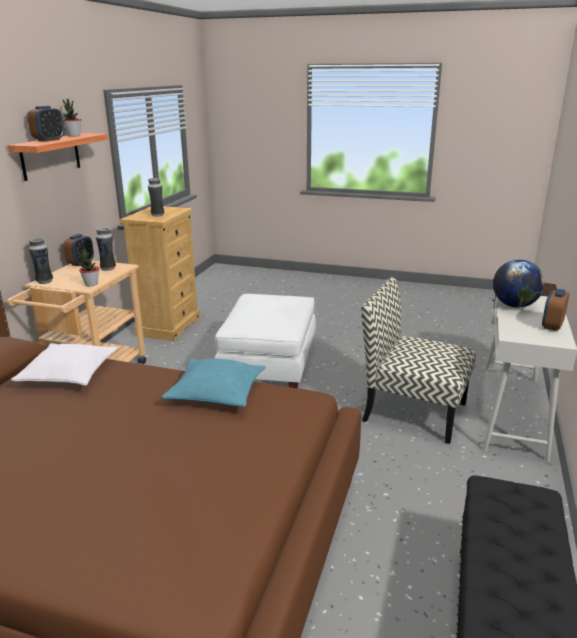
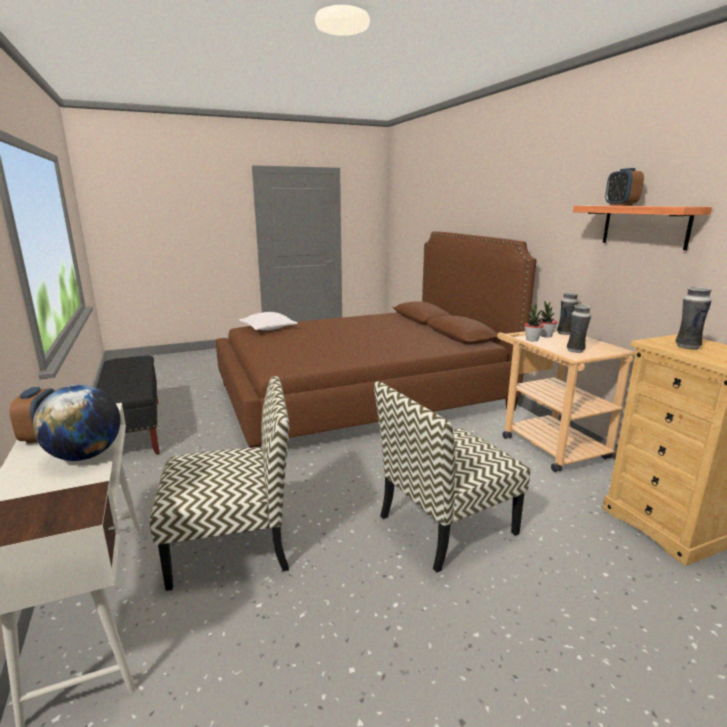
camera: 140 degrees right, 5 degrees down
white pillow [11,343,118,386] -> white pillow moved to [239,312,298,330]
potted plant [63,99,81,137] -> potted plant moved to [539,301,557,337]
alarm clock [63,234,94,266] -> none
turquoise pillow [162,359,266,407] -> none
white ottoman [214,294,316,389] -> chair [374,381,530,573]

